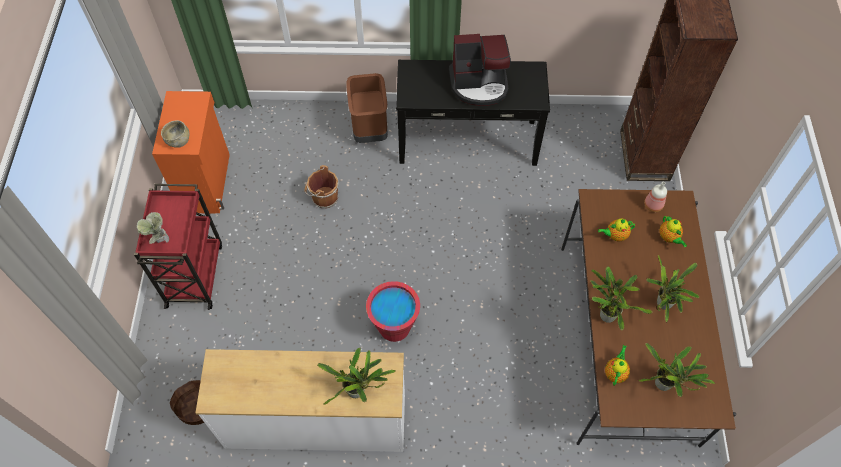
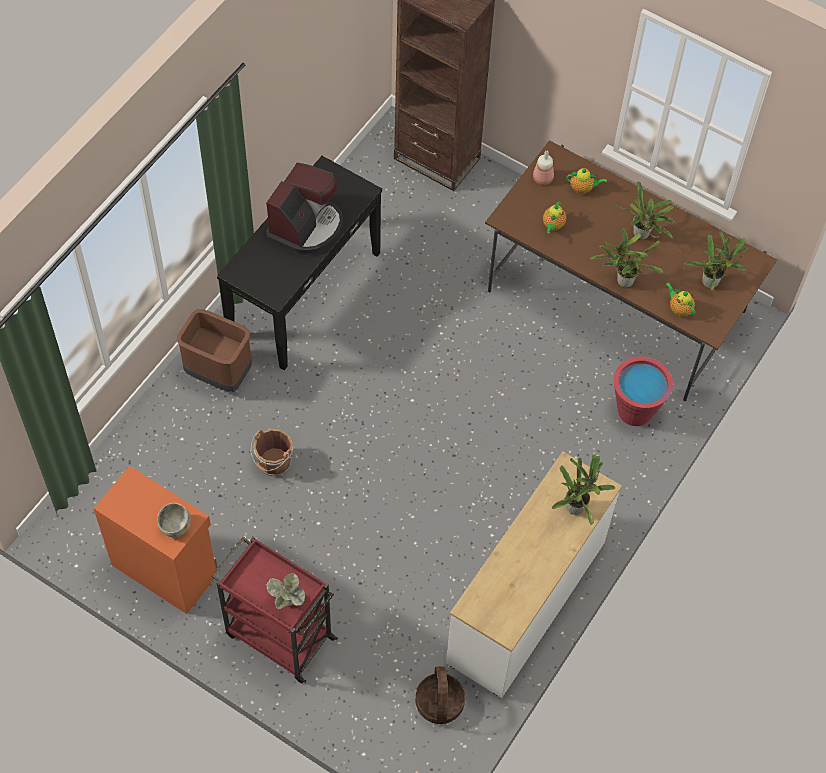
camera: 60 degrees left, 0 degrees up
red bucket [366,281,420,342] -> red bucket moved to [614,356,673,426]

